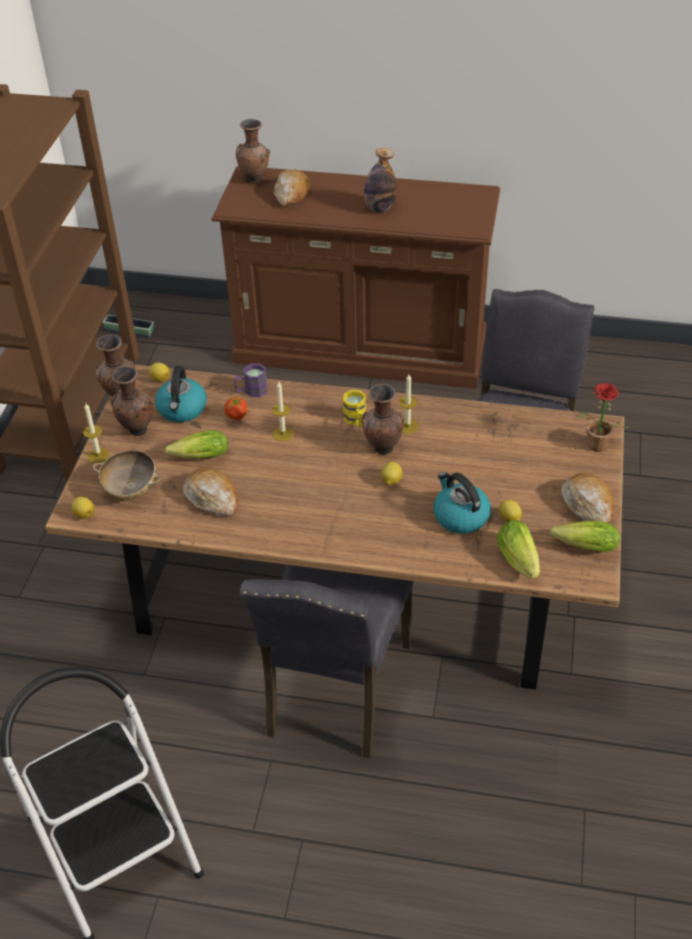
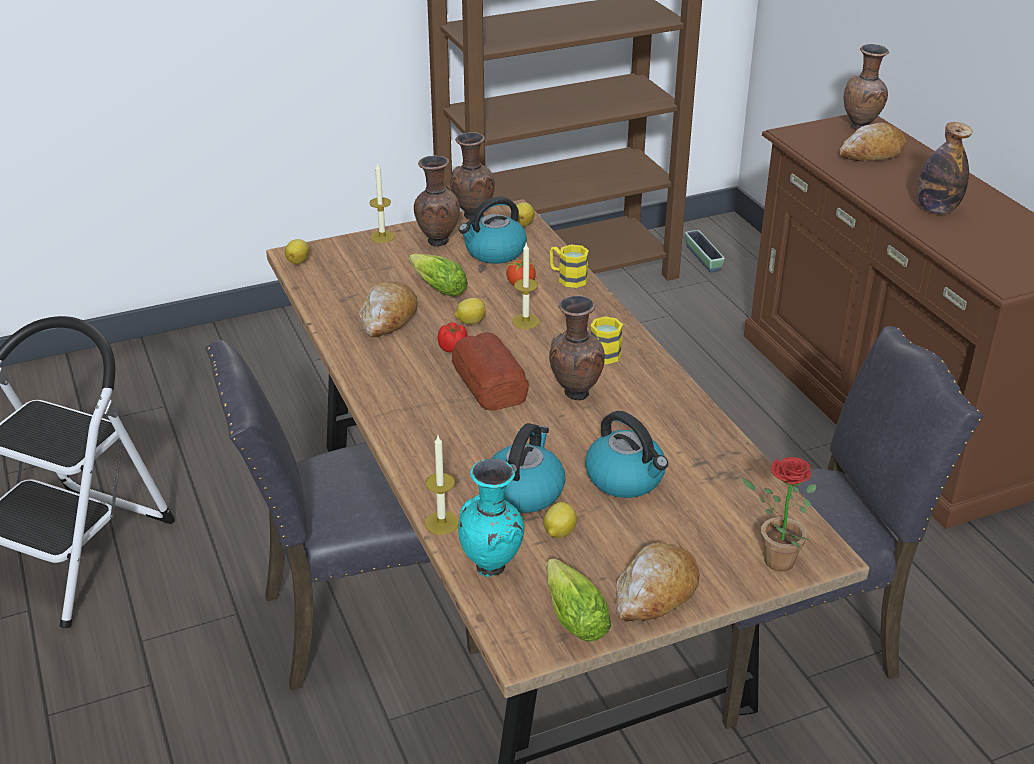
camera: 55 degrees right, 10 degrees down
beige bowl [93,450,161,500] -> none
purple mug [234,364,268,397] -> yellow mug [550,244,589,288]
lemon [381,462,403,485] -> lemon moved to [454,298,486,324]
candle [399,374,418,434] -> candle moved to [425,436,459,535]
lettuce [497,520,540,579] -> turquoise vase [458,459,524,577]
none -> tomato [438,322,468,352]
none -> bread [452,332,528,411]
none -> kettle [585,411,668,498]

